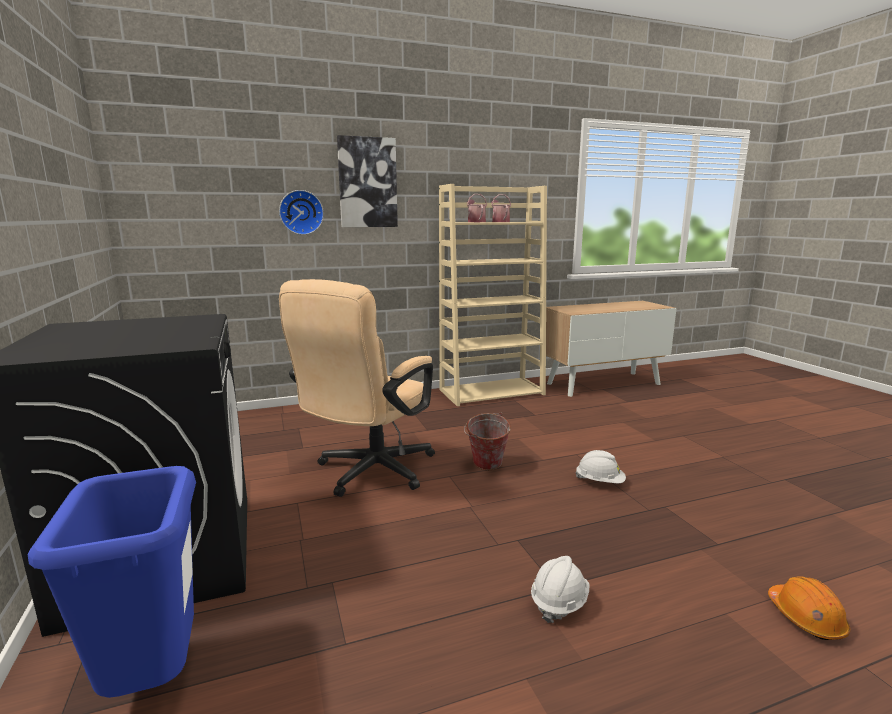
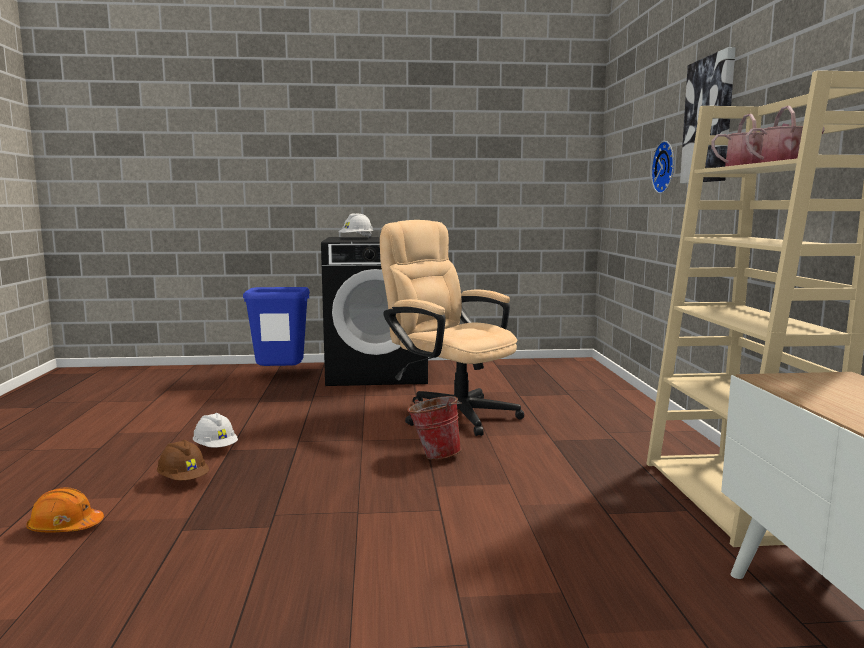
camera: 105 degrees right, 5 degrees down
white hard hat [575,450,626,484] -> white hard hat moved to [339,214,373,238]
none -> brown hard hat [157,440,209,481]

